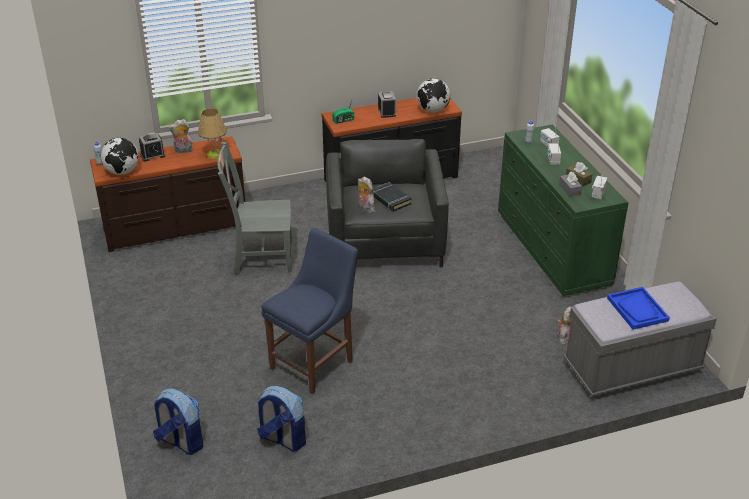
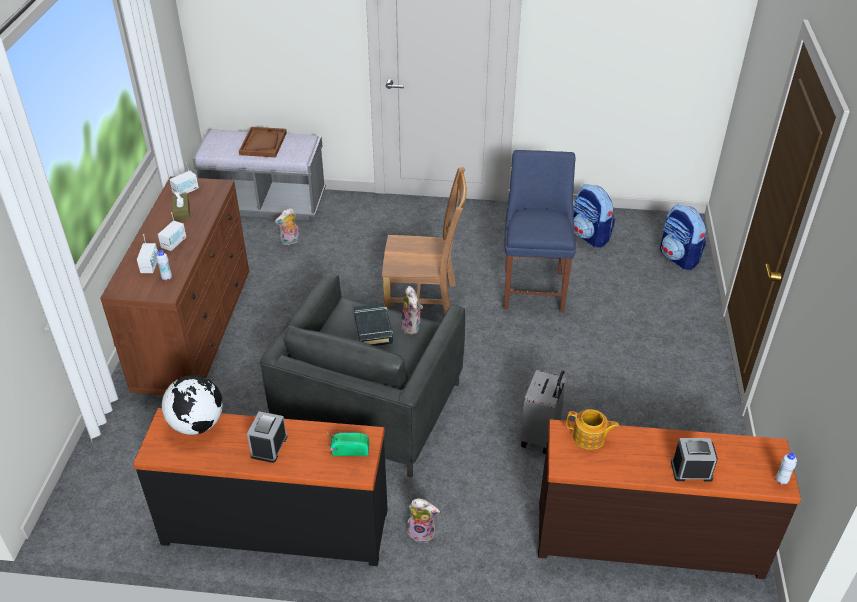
camera: 155 degrees left, 5 degrees up
globe [100,138,139,175] -> none
plush toy [168,119,193,154] -> plush toy moved to [407,498,440,543]
table lamp [198,108,227,159] -> teapot [566,409,619,450]
grey chair [217,142,292,275] -> grey suitcase [520,370,567,454]
blue chair [261,228,358,394] -> blue chair turned 120 degrees clockwise [504,150,576,312]
green dresser [498,125,628,296] -> brown dresser [100,176,249,396]
grey tissue box [559,171,582,197] -> none
blue tray [607,287,670,330] -> brown tray [239,127,287,157]
none -> brown chair [382,167,467,314]

